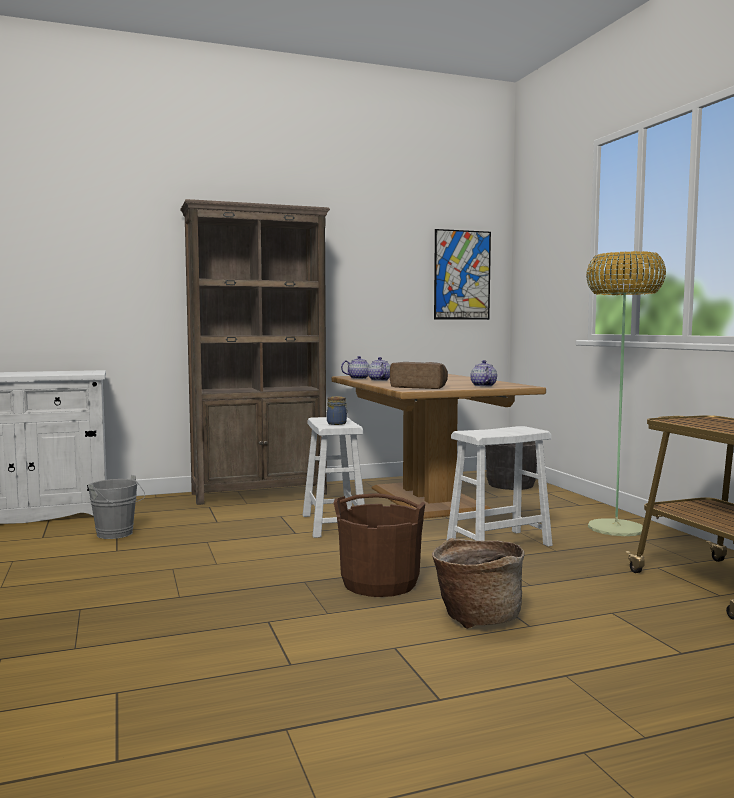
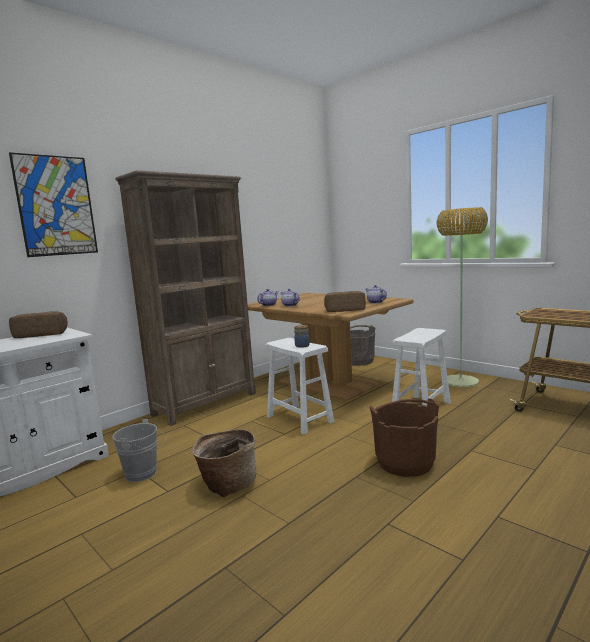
camera: 25 degrees left, 5 degrees up
basket [432,538,525,629] -> basket moved to [192,429,256,497]
picture [434,229,491,320] -> picture moved to [9,152,98,257]
none -> bread [9,312,68,338]

